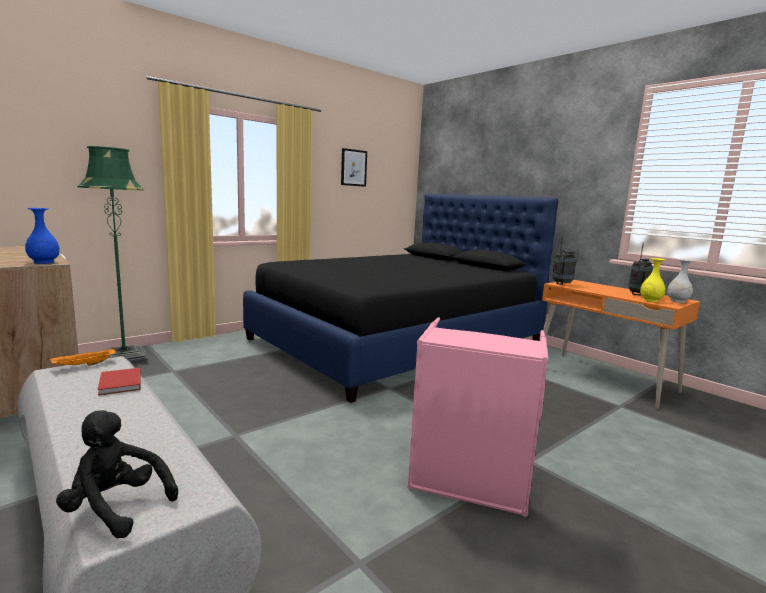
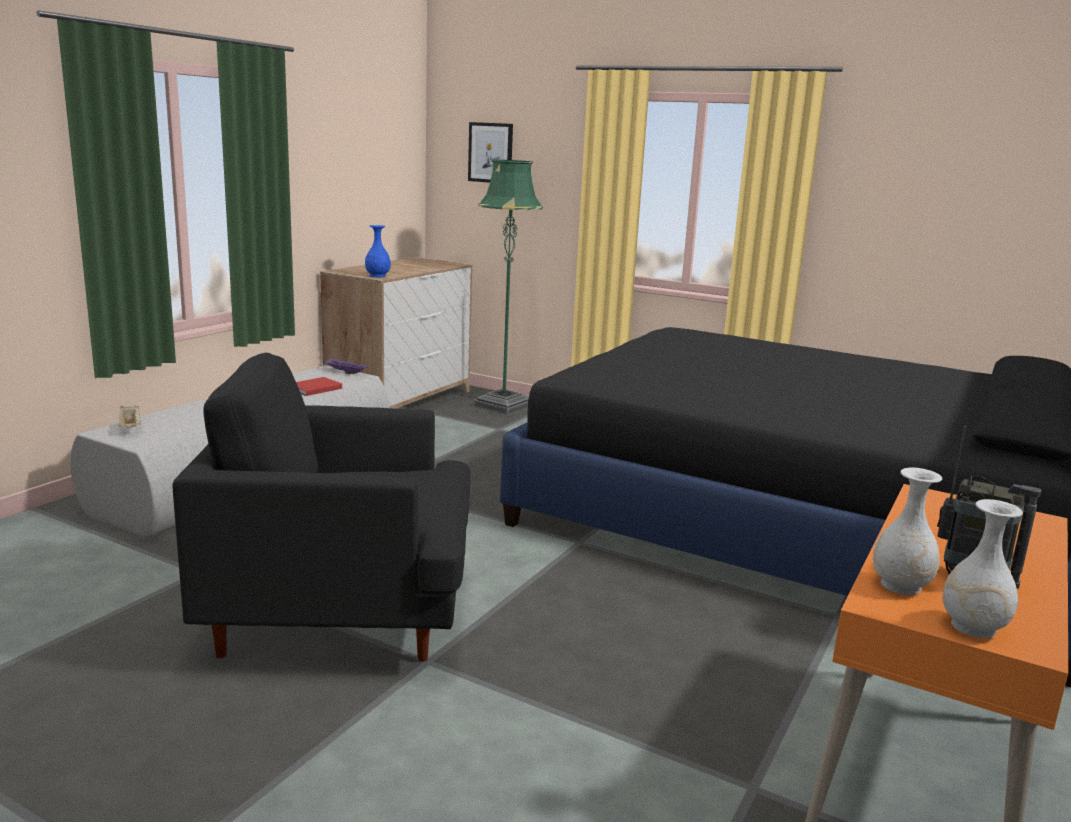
camera: 70 degrees right, 5 degrees up
orange tray [50,348,116,366] -> purple tray [323,358,369,374]
black plush toy [56,410,178,538] -> beige tray [119,406,141,427]
picture [341,148,367,187] -> picture moved to [468,122,513,183]
pink laundry basket [407,317,549,517] -> black armchair [172,353,470,662]
radio [553,236,577,285] -> none
yellow vase [640,258,665,302] -> white vase [873,468,942,595]

